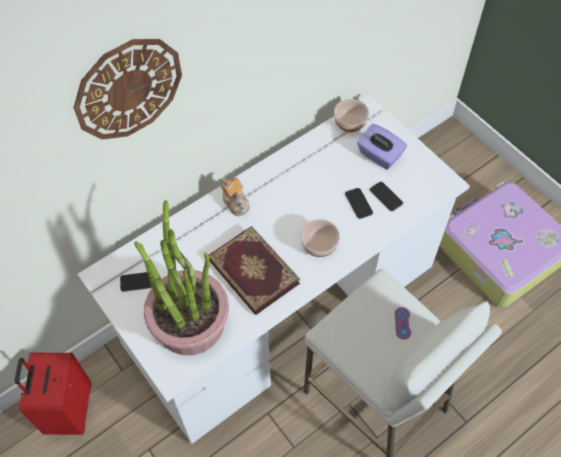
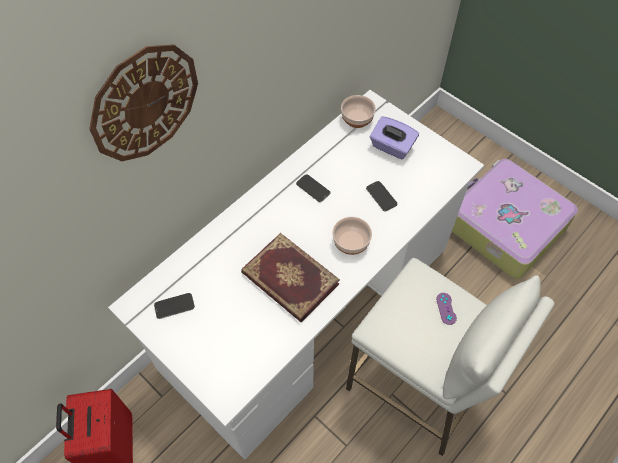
camera: 10 degrees left, 0 degrees up
potted plant [134,200,229,355] -> none
teapot [220,177,249,216] -> none
phone [370,182,403,212] -> phone moved to [296,174,330,202]

